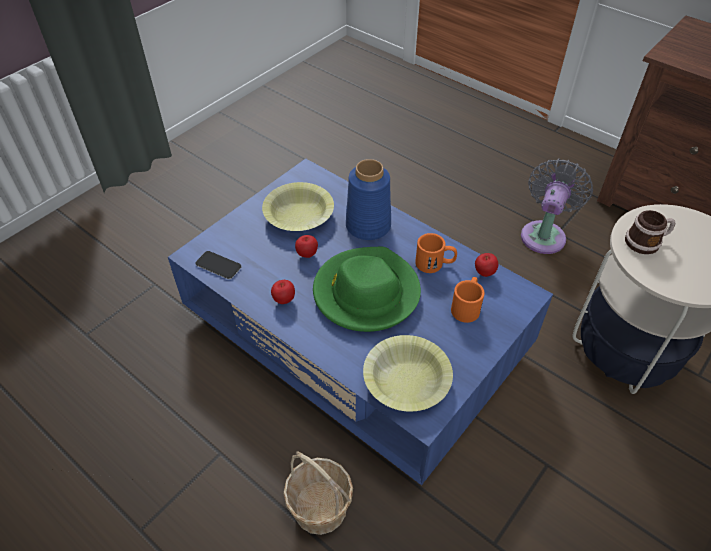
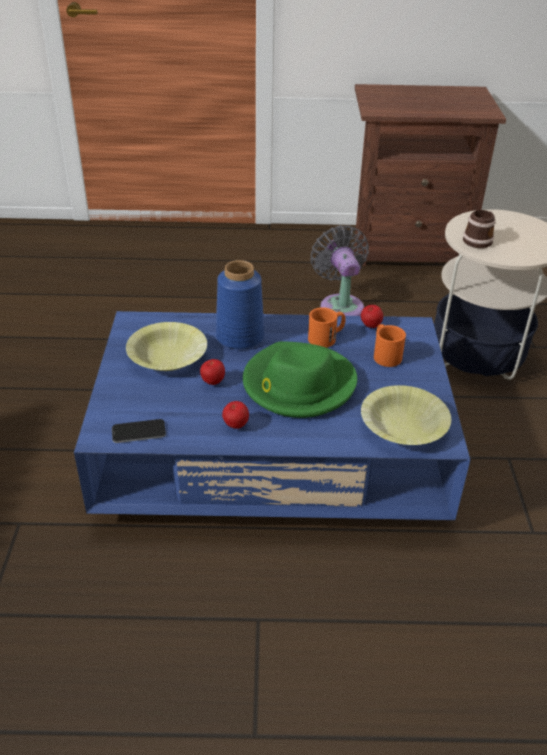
camera: 40 degrees left, 10 degrees down
basket [283,451,353,535] -> none

